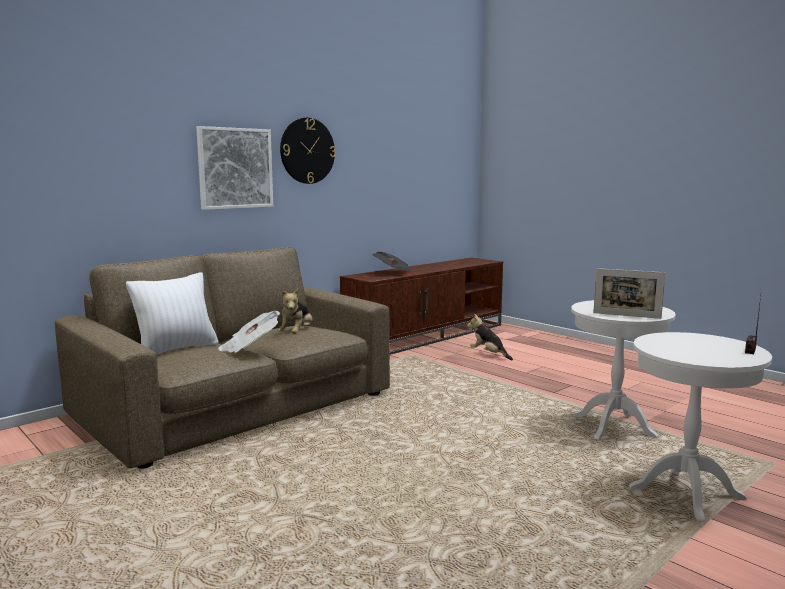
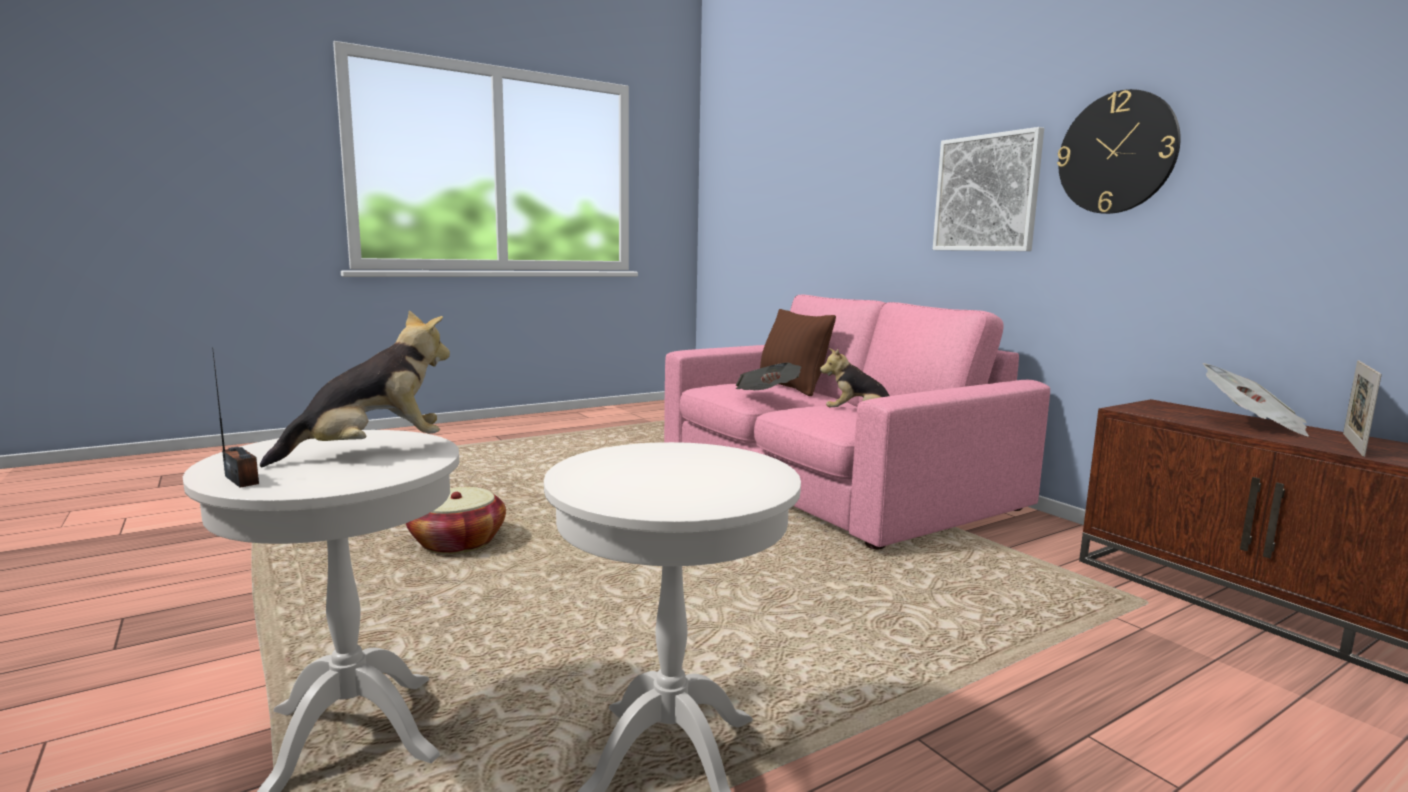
camera: 100 degrees right, 0 degrees up
brown sofa [55,247,390,469] -> pink sofa [664,294,1050,549]
white pillow [126,272,219,355] -> brown pillow [760,309,836,396]
plush toy [467,314,513,360] -> plush toy moved to [260,310,450,467]
picture frame [593,268,665,319] -> picture frame moved to [1343,361,1382,457]
none -> basket [406,487,506,554]

